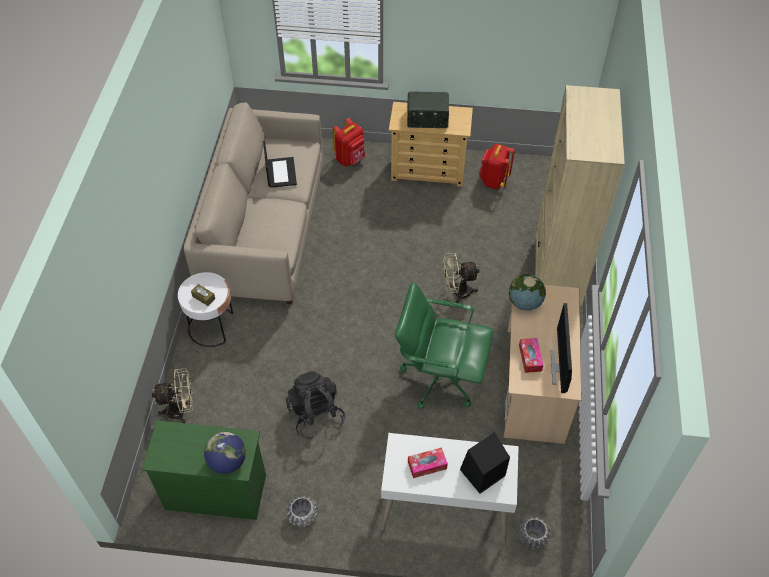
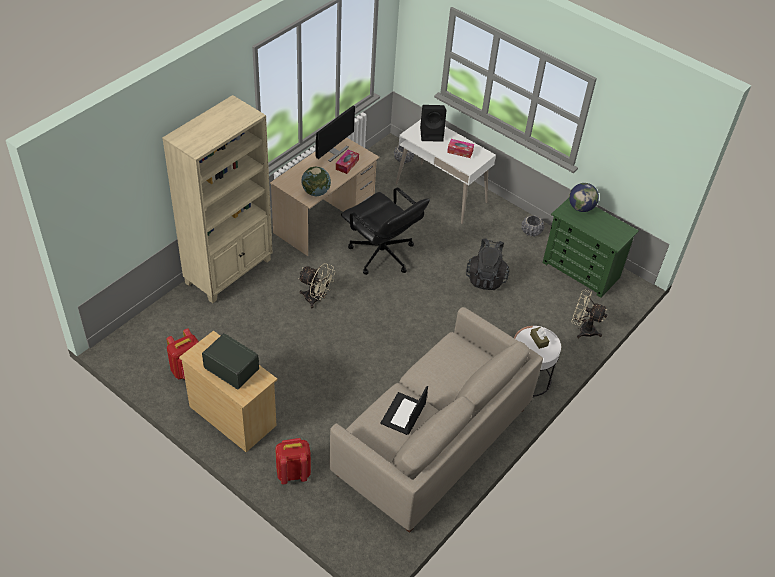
camera: 150 degrees left, 5 degrees down
green office chair [395,282,493,409] -> black office chair [341,187,430,275]

